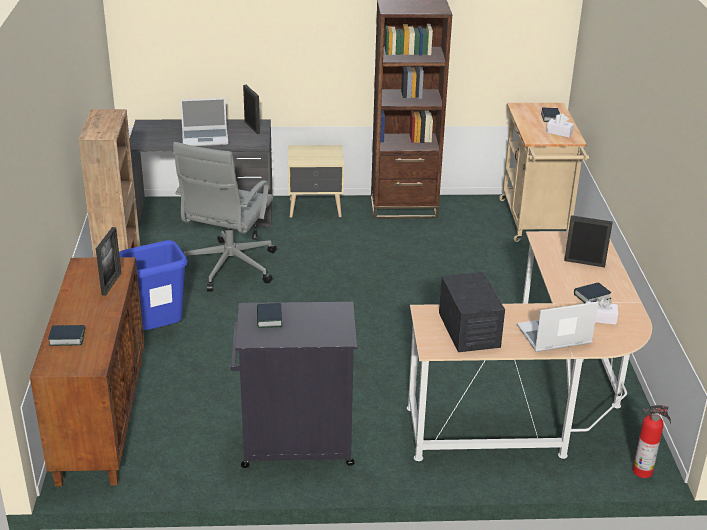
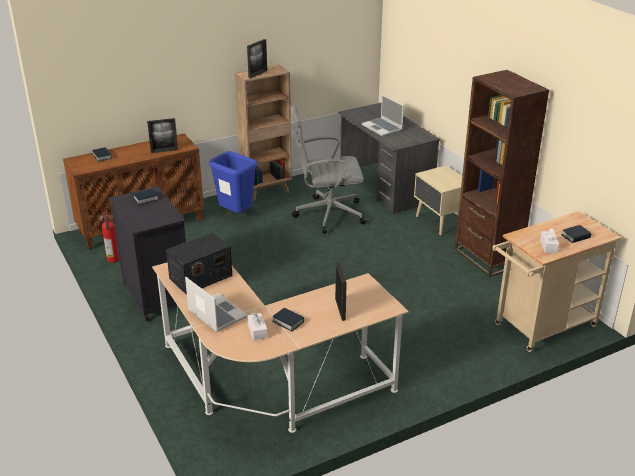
camera: 65 degrees right, 0 degrees up
picture frame [243,85,260,134] -> picture frame moved to [247,39,267,79]
fire extinguisher [633,405,671,478] -> fire extinguisher moved to [100,213,119,263]

